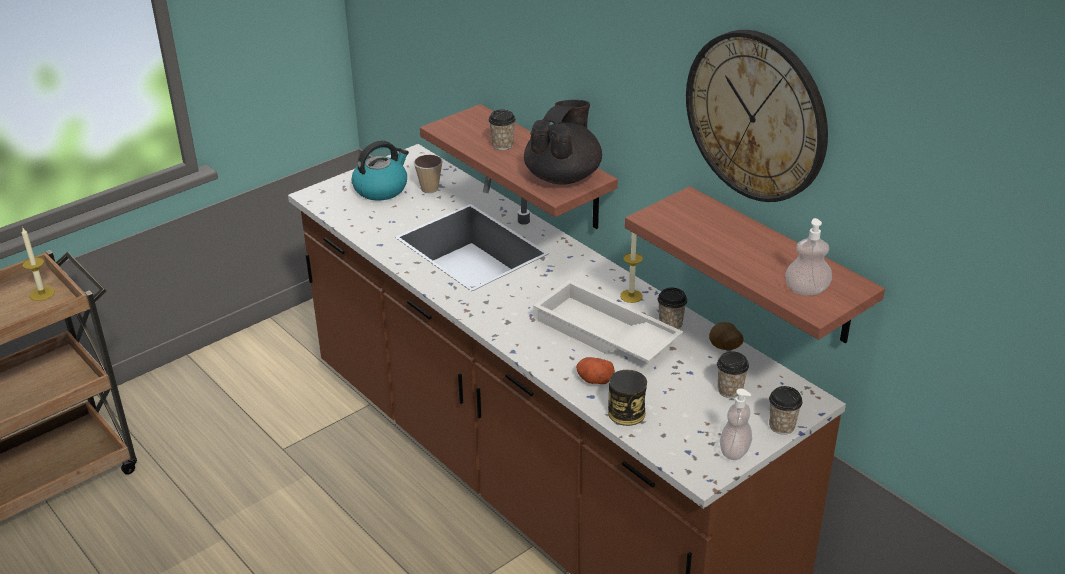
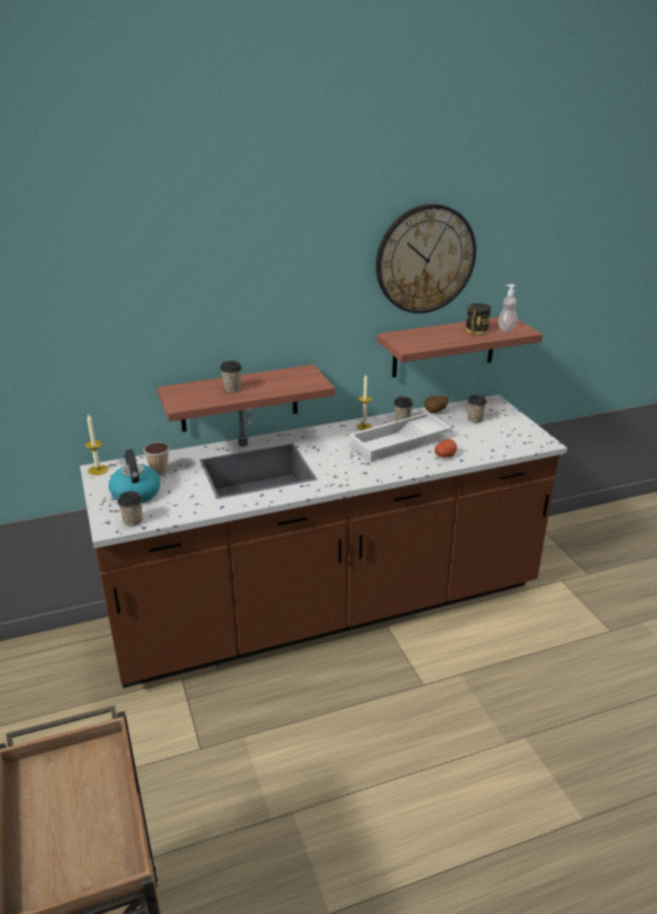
camera: 70 degrees left, 5 degrees down
candle [22,228,55,301] -> candle moved to [85,414,108,475]
black teapot [524,100,602,185] -> none
can [608,370,647,426] -> can moved to [466,303,491,335]
soap dispenser [720,388,752,460] -> none
cup [769,386,803,435] -> cup moved to [118,491,142,527]

